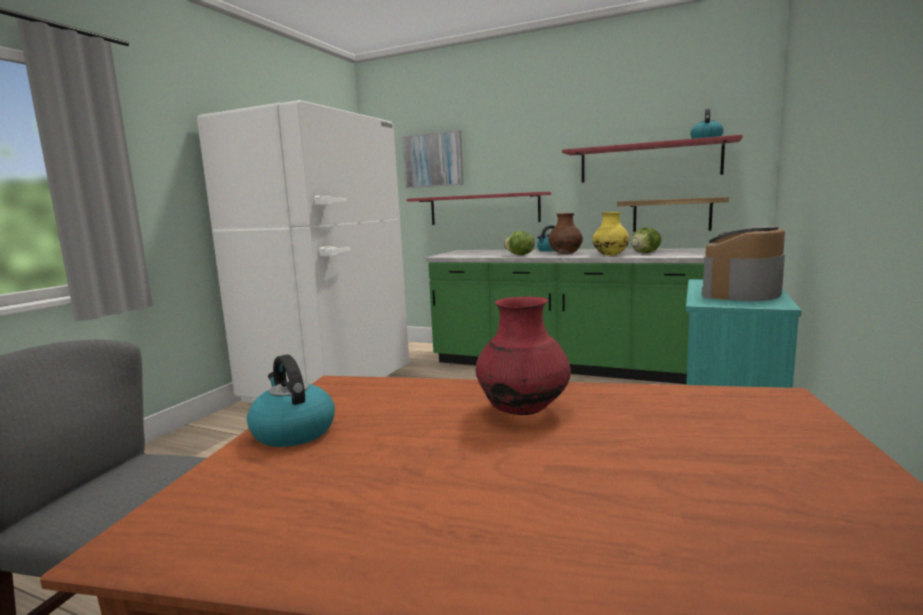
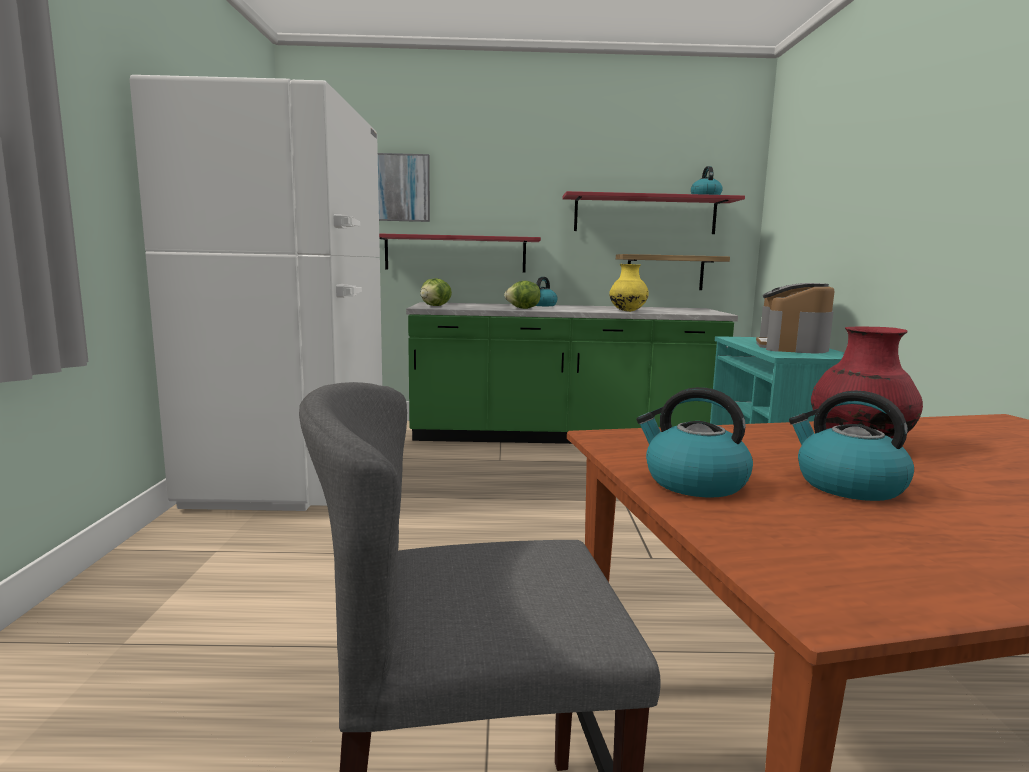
camera: 25 degrees left, 0 degrees up
brown vase [548,213,583,255] -> none
lettuce [631,227,662,253] -> lettuce moved to [420,278,452,306]
none -> kettle [789,390,914,501]

